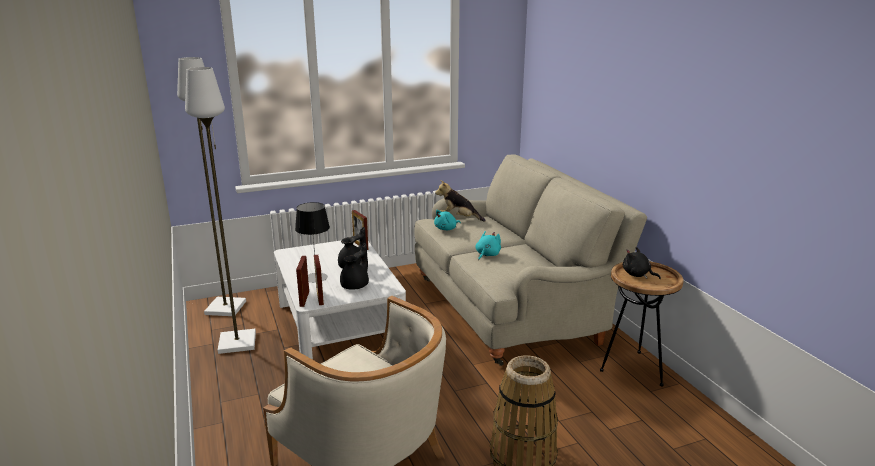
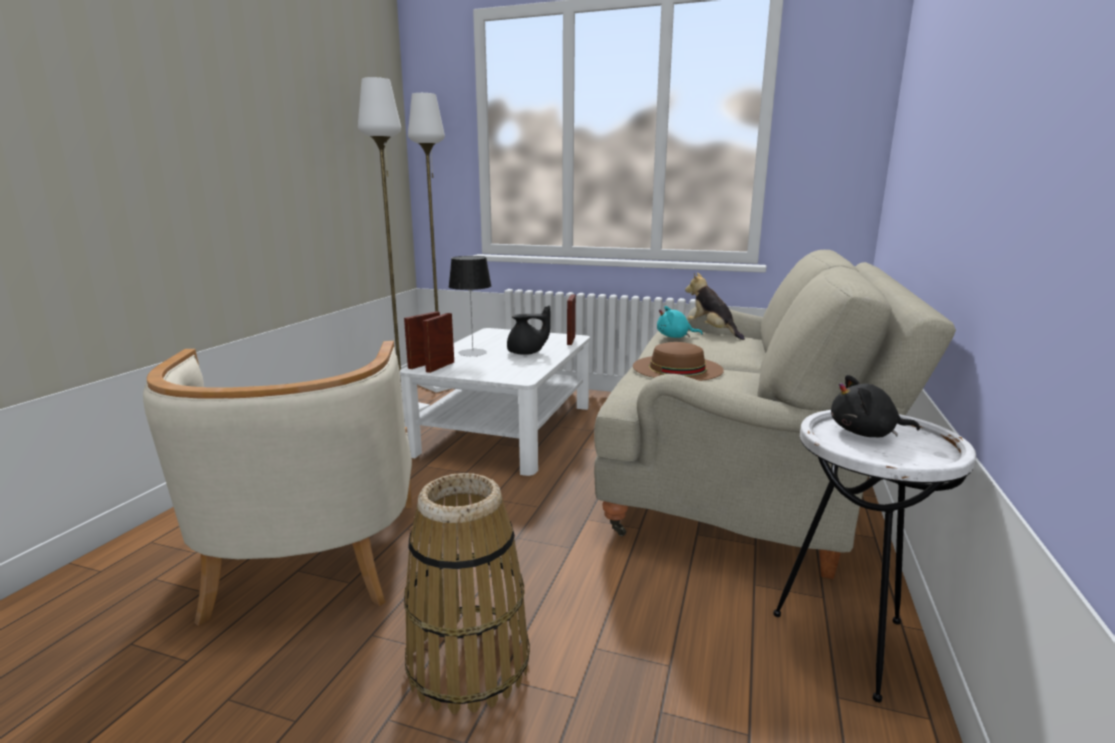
camera: 40 degrees right, 5 degrees down
black teapot [340,243,369,290] -> none
turquoise plush toy [475,231,501,260] -> brown hat [633,342,724,381]
brown side table [600,261,684,387] -> white side table [773,410,976,702]
black plush toy [623,247,661,279] -> black plush toy turned 75 degrees counterclockwise [831,375,920,437]

